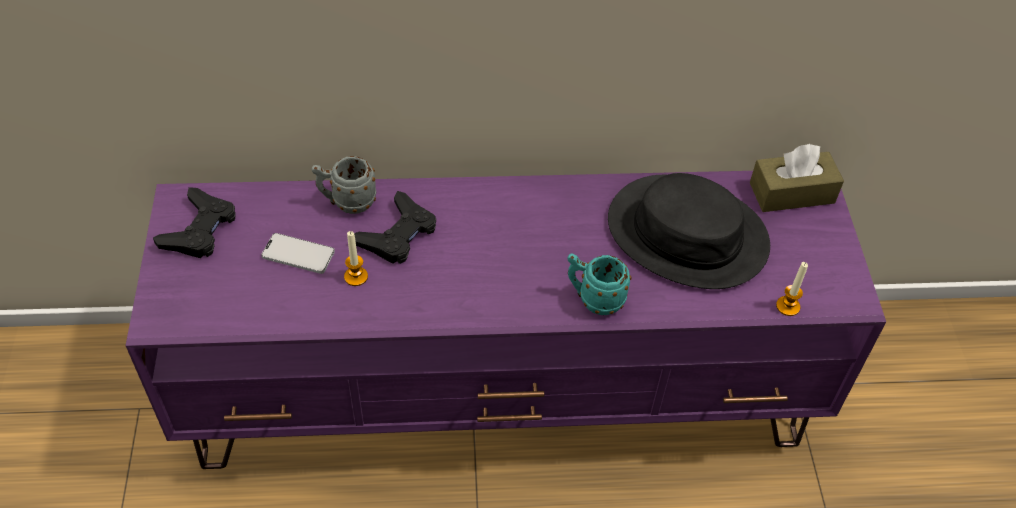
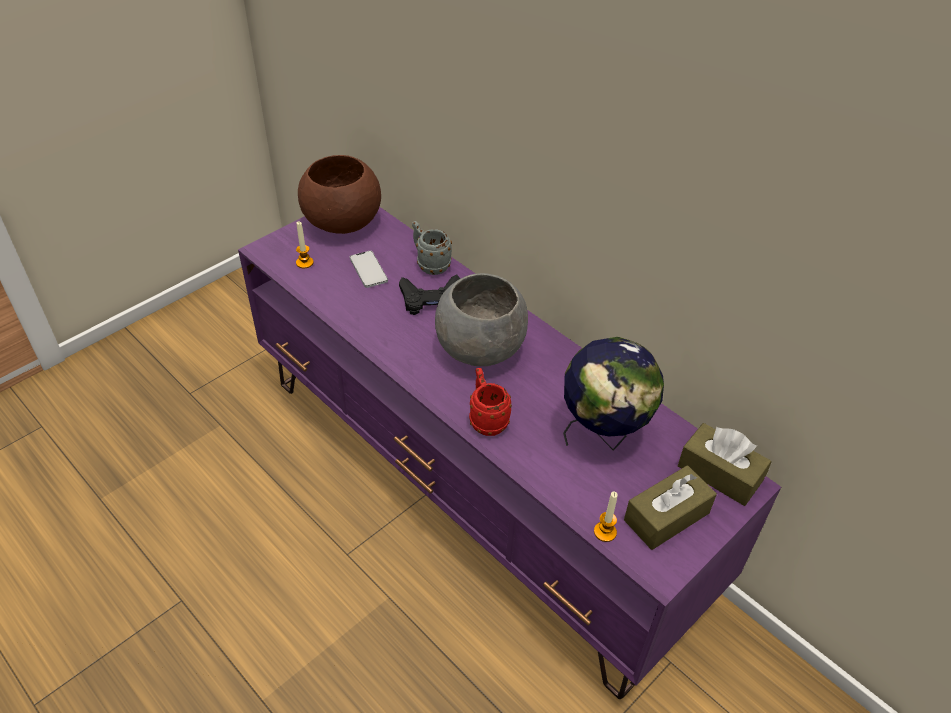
camera: 50 degrees right, 5 degrees down
black game controller [153,187,236,258] -> brown bowl [298,155,381,234]
candle [344,231,368,286] -> candle moved to [296,222,314,268]
turquoise mug [567,254,631,315] -> red mug [469,368,512,436]
black hat [608,173,770,289] -> globe [563,337,664,451]
none -> grey bowl [435,273,528,366]
none -> brown tissue box [624,465,717,550]

